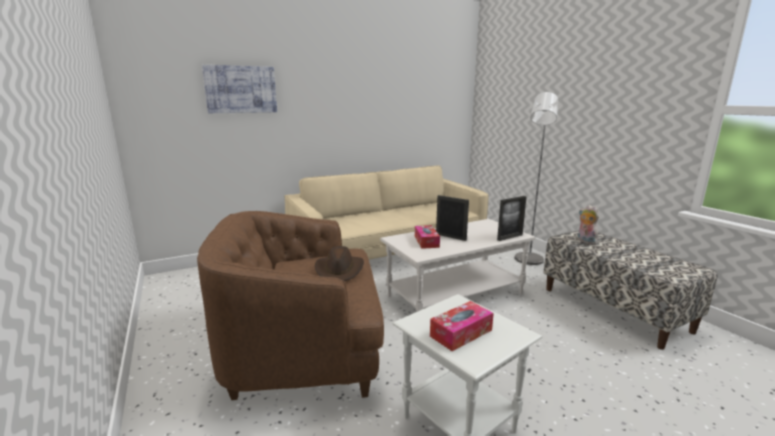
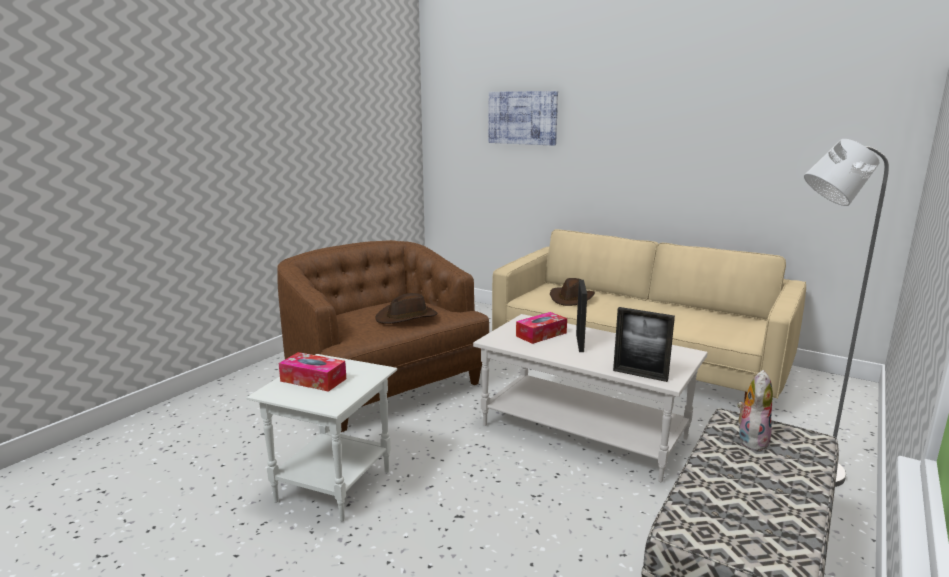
camera: 60 degrees right, 0 degrees up
none -> brown hat [550,278,595,306]

